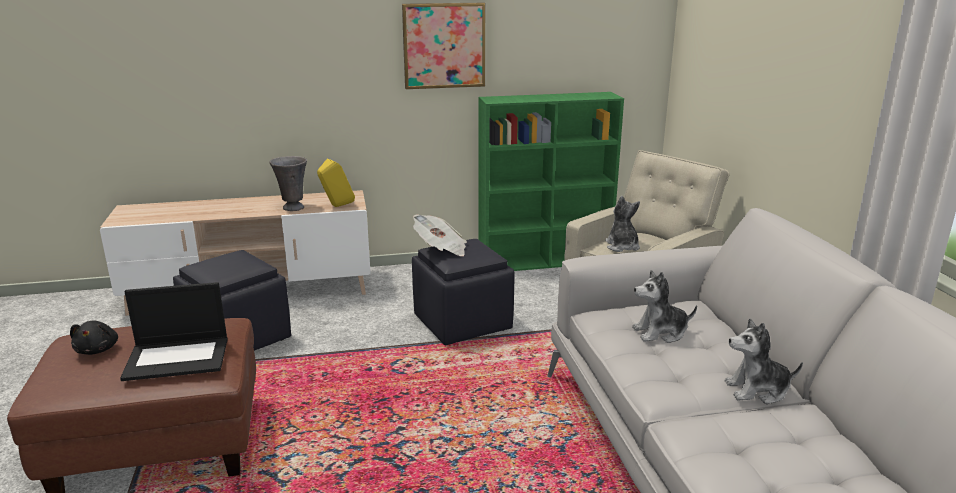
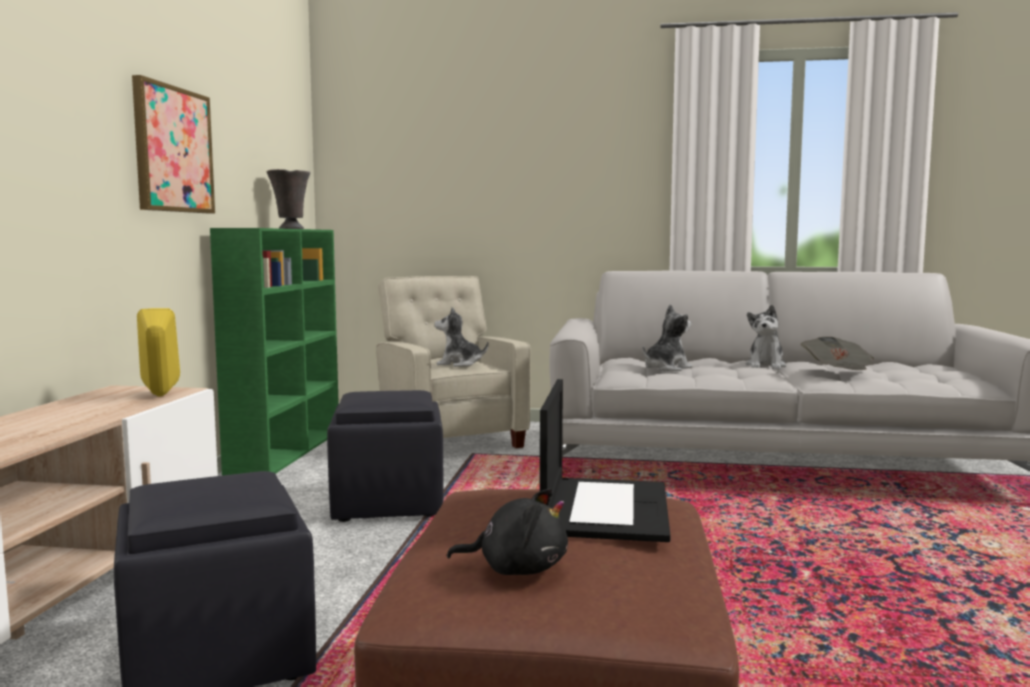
camera: 70 degrees left, 15 degrees down
grey vase [269,156,307,211] -> grey vase moved to [266,169,310,229]
newspaper [413,214,467,256] -> newspaper moved to [801,337,874,370]
plush toy [632,270,697,343] -> plush toy turned 135 degrees counterclockwise [643,305,692,371]

